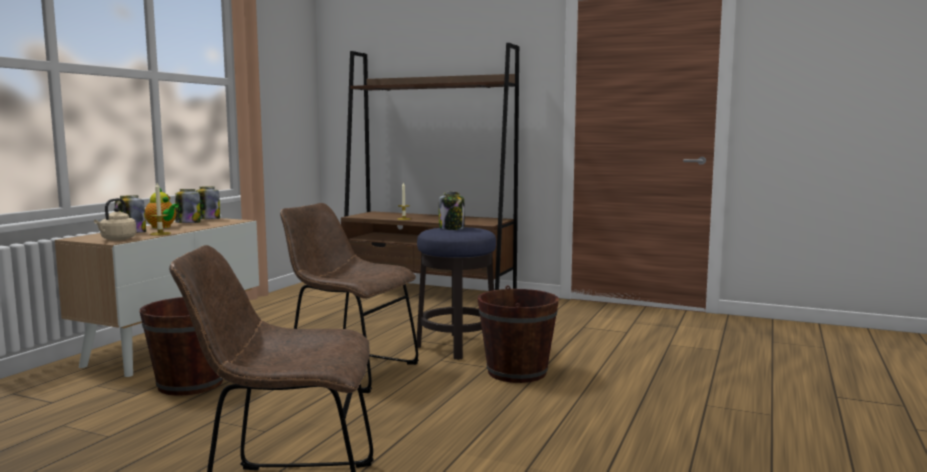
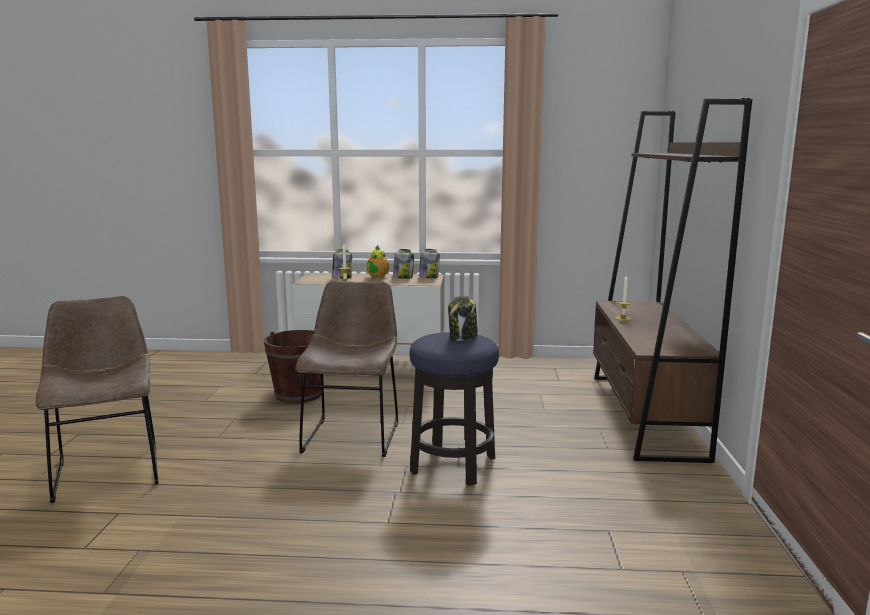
camera: 70 degrees right, 5 degrees up
beige kettle [94,198,137,240] -> none
brown bucket [477,285,559,383] -> none

